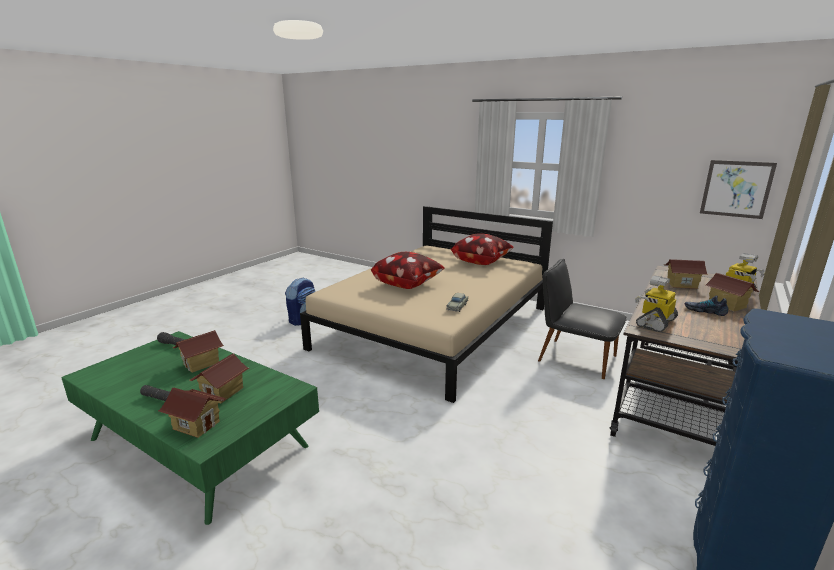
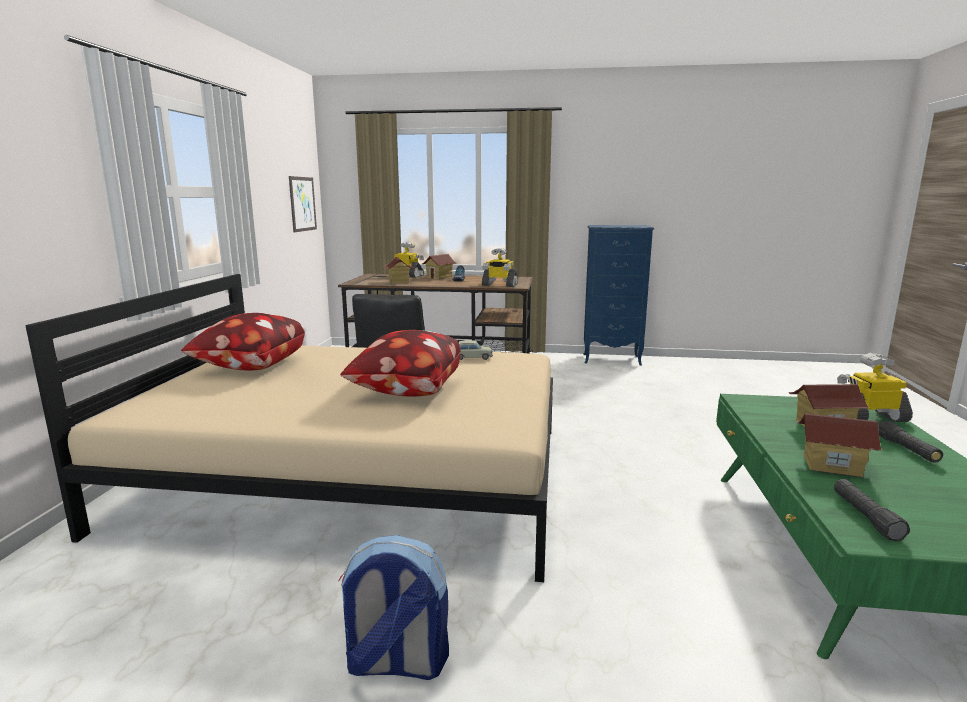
camera: 115 degrees left, 5 degrees down
toy house [158,388,226,438] -> toy robot [837,353,913,422]

